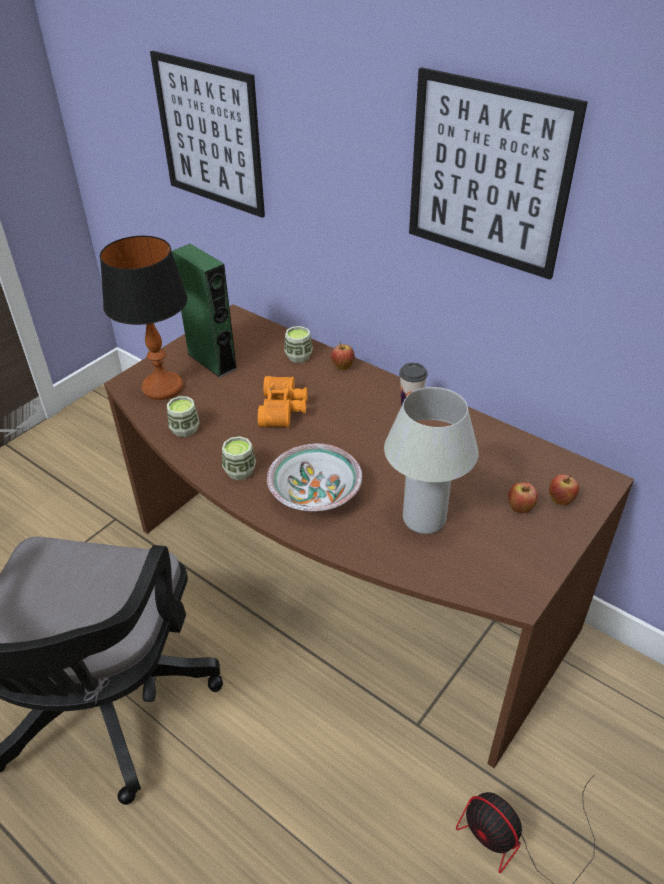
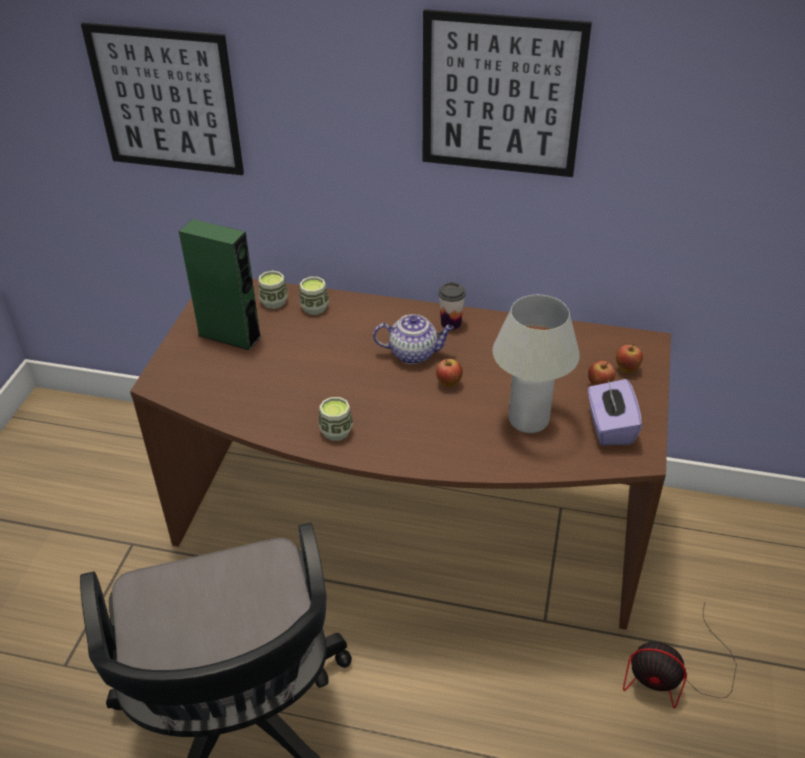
camera: 25 degrees left, 0 degrees up
table lamp [100,236,187,400] -> none
cup [167,396,200,437] -> cup moved to [259,271,288,309]
orange binoculars [258,376,308,428] -> none
bowl [267,444,362,511] -> none
apple [331,342,355,370] -> apple moved to [436,359,463,387]
none -> teapot [373,314,454,364]
none -> purple tissue box [588,379,642,445]

